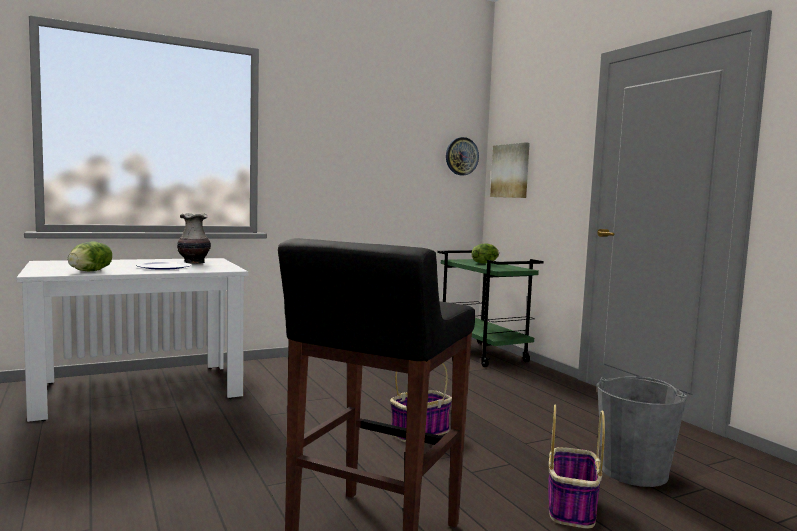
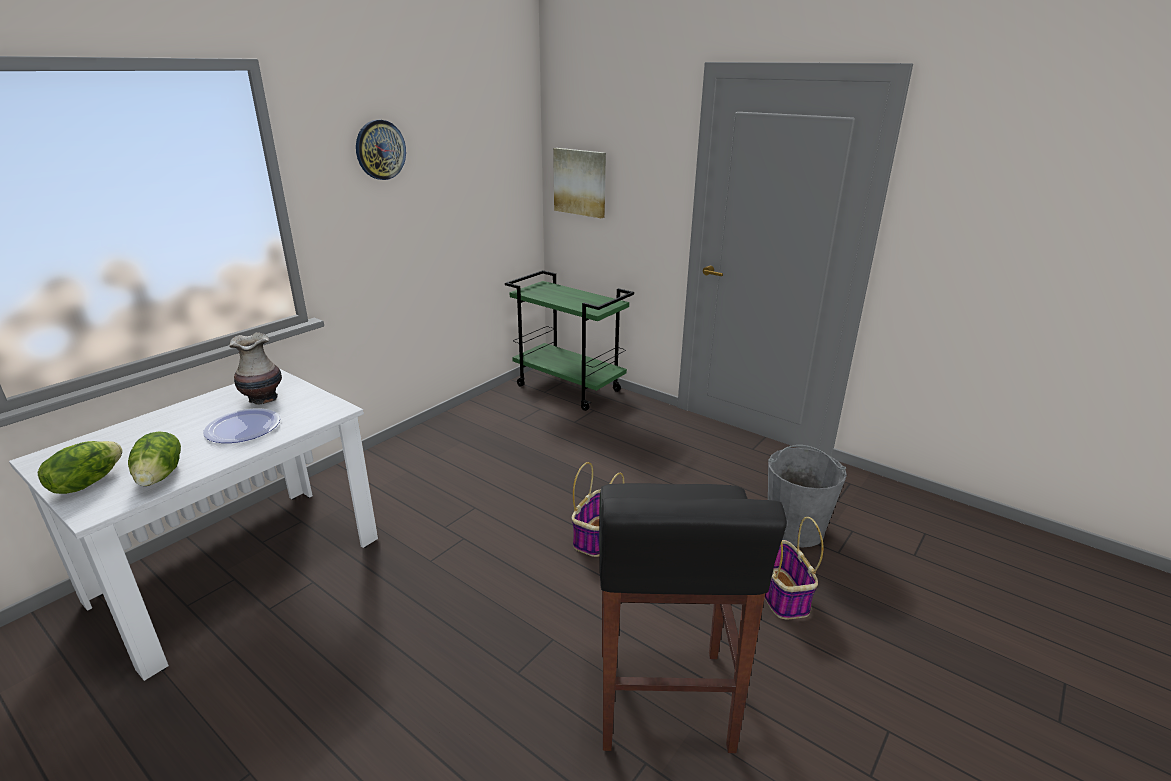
camera: 25 degrees left, 20 degrees up
wall clock [446,137,479,175] -> wall clock moved to [356,120,406,180]
lettuce [471,243,499,264] -> lettuce moved to [38,441,123,494]

